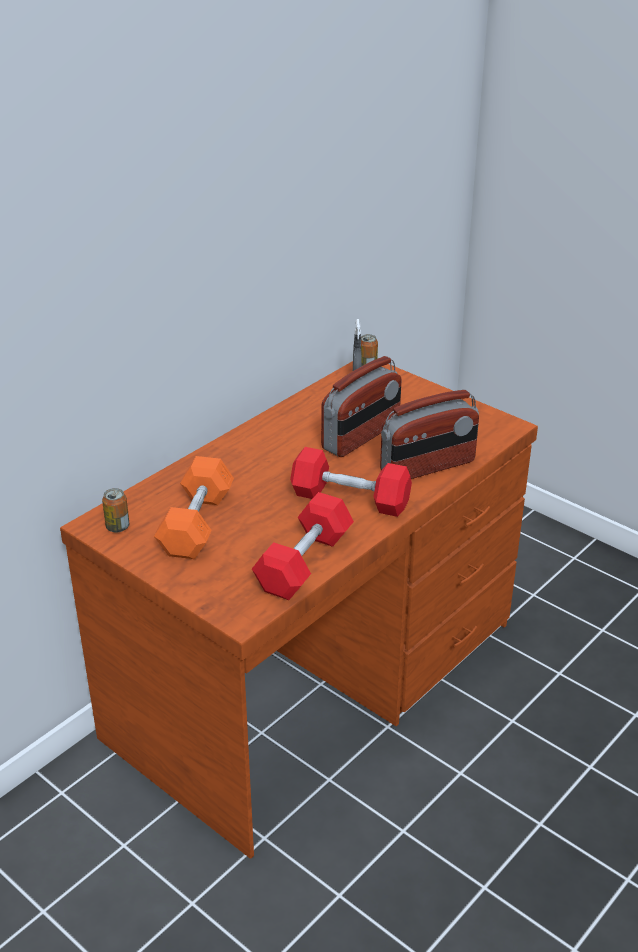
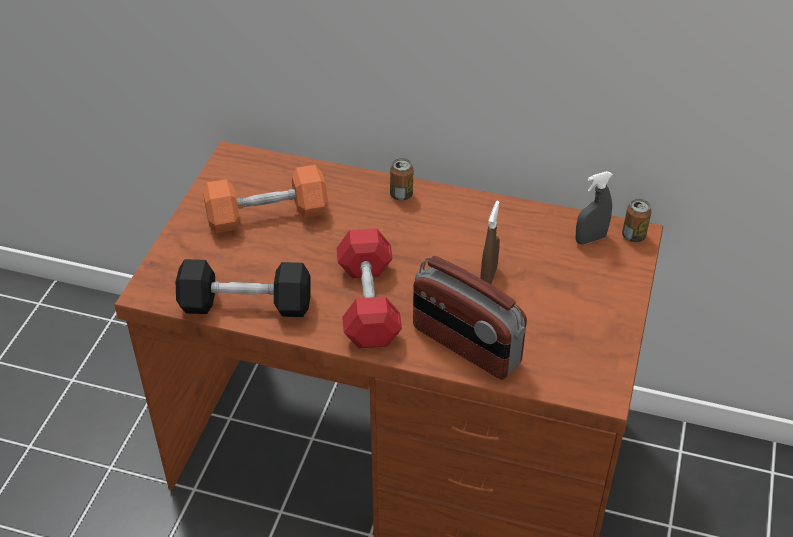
camera: 65 degrees right, 10 degrees up
can [102,488,130,533] -> can moved to [390,158,414,201]
red dumbbell [252,492,354,600] -> black dumbbell [176,259,311,317]
radio [321,356,401,457] -> brown spray bottle [480,201,500,284]

